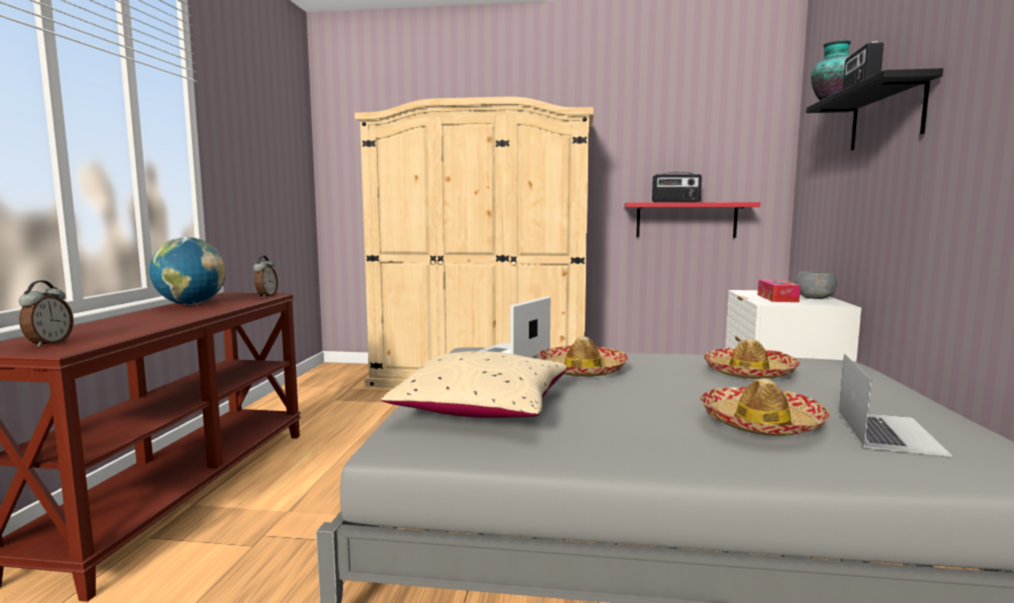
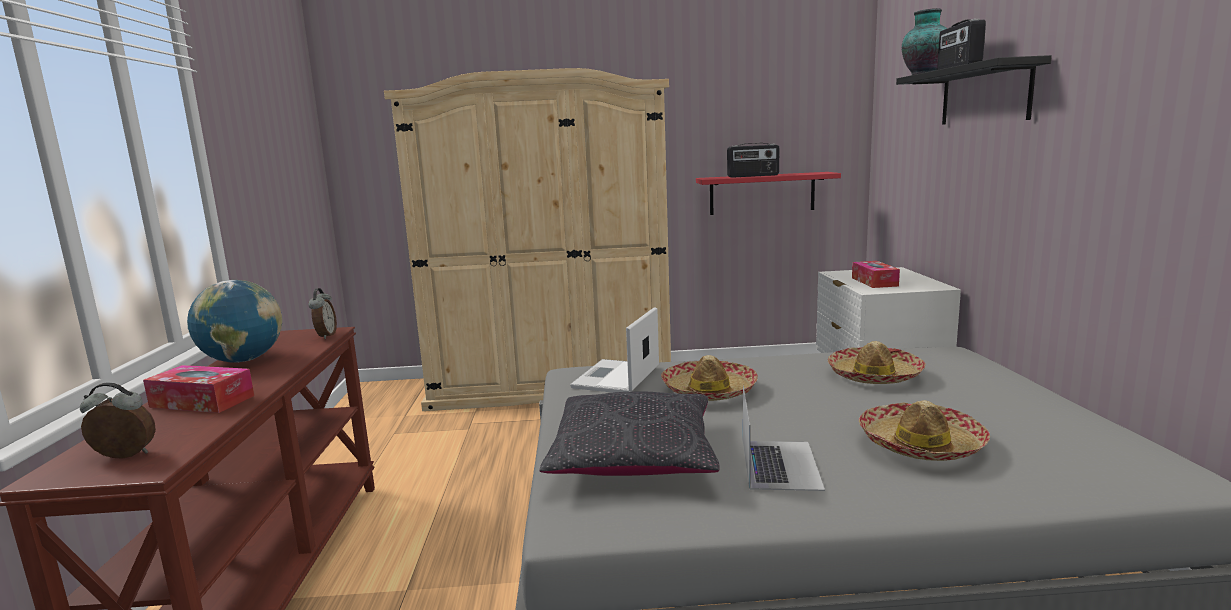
camera: 10 degrees left, 5 degrees up
alarm clock [19,280,74,348] -> alarm clock turned 90 degrees counterclockwise [80,383,156,459]
beige pillow [381,351,567,418] -> black pillow [539,391,720,476]
grey bowl [795,271,837,299] -> none
laptop [839,354,952,457] -> laptop moved to [743,385,825,491]
none -> tissue box [143,365,254,413]

